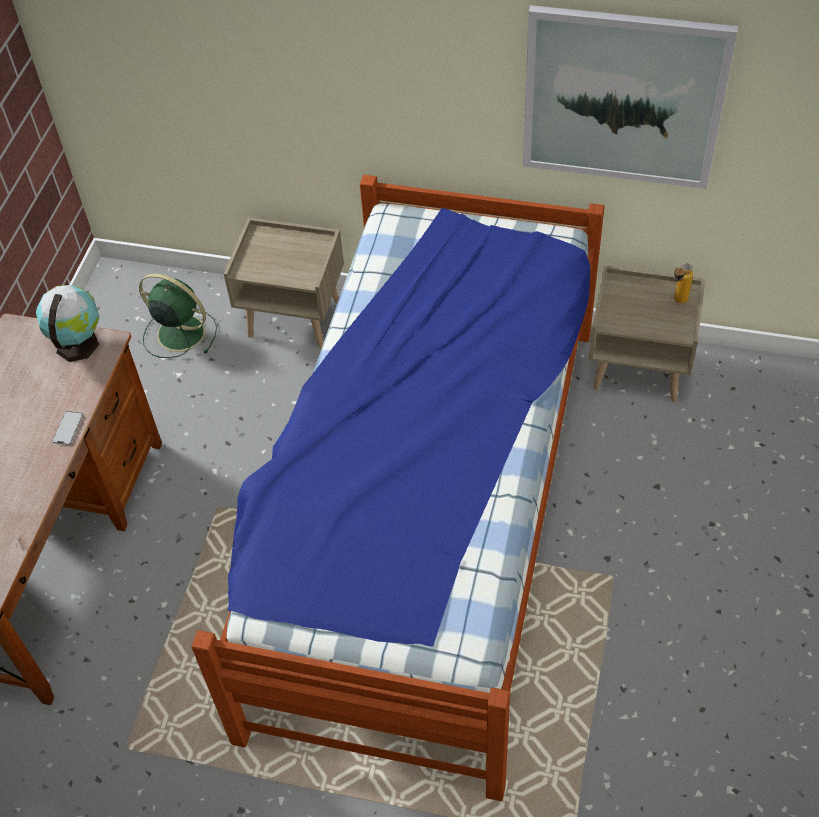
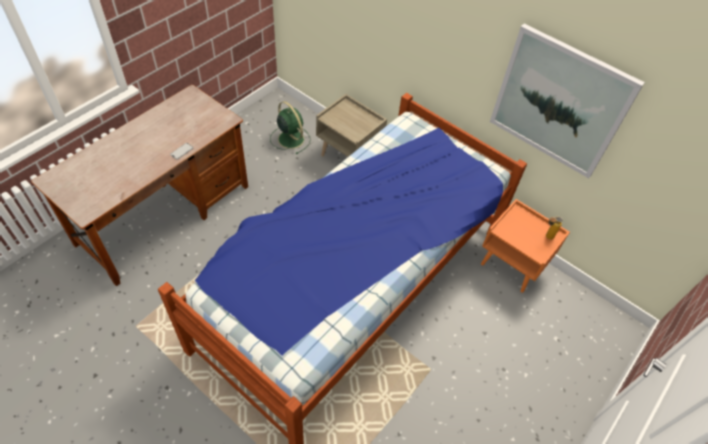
camera: 20 degrees right, 0 degrees up
globe [36,285,99,362] -> none
beige nightstand [589,265,705,402] -> orange nightstand [481,199,570,293]

